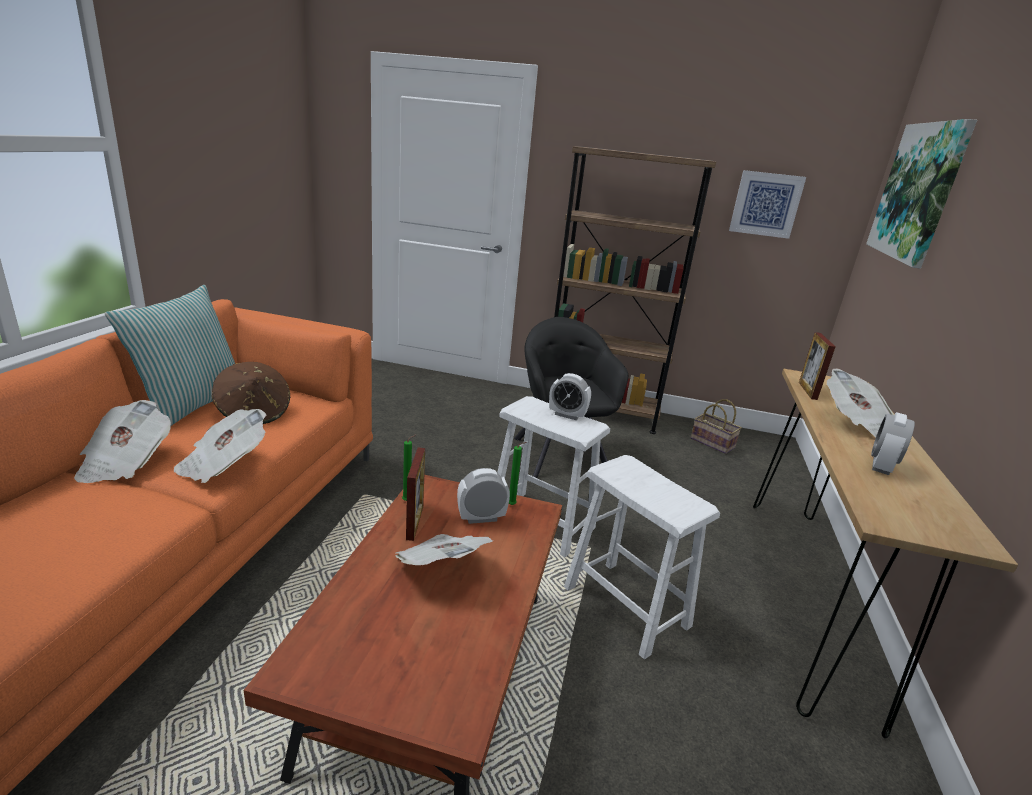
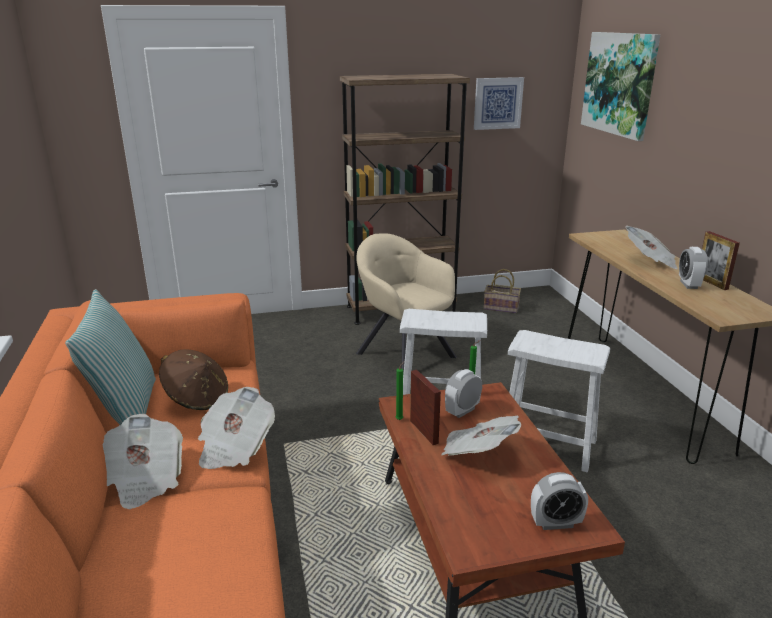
camera: 25 degrees left, 0 degrees up
black armchair [514,317,628,478] -> beige armchair [356,233,457,373]
alarm clock [549,373,591,420] -> alarm clock moved to [531,472,588,530]
picture frame [799,332,835,400] -> picture frame moved to [702,231,740,290]

